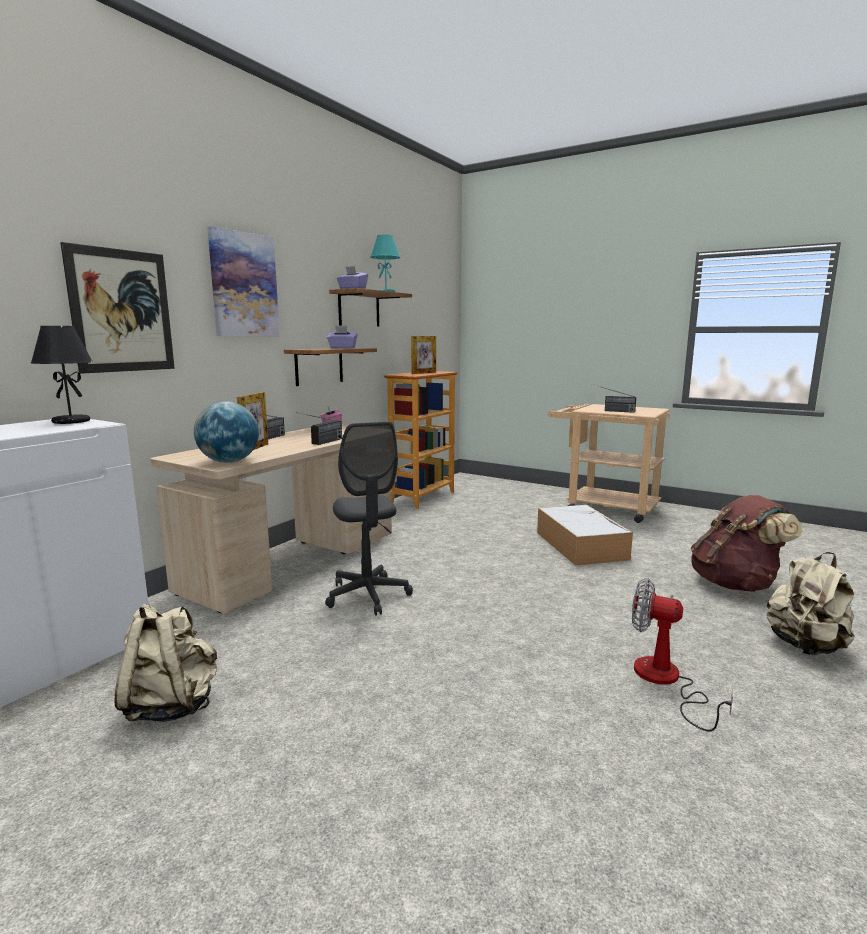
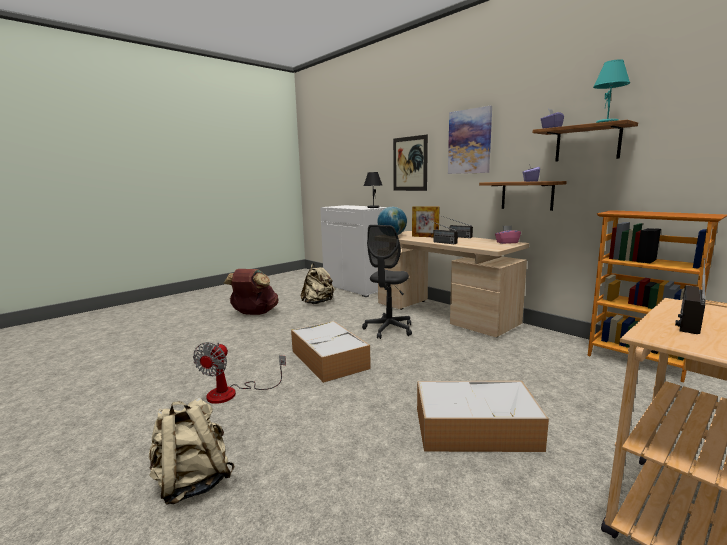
camera: 105 degrees right, 0 degrees up
grey office chair [325,422,413,615] -> grey office chair turned 60 degrees counterclockwise [362,225,412,339]
picture frame [411,336,436,374] -> none
fan [632,578,733,731] -> fan turned 150 degrees clockwise [193,342,286,404]
brown backpack [691,495,803,592] -> brown backpack moved to [224,269,279,315]
none -> storage box [291,321,371,383]

